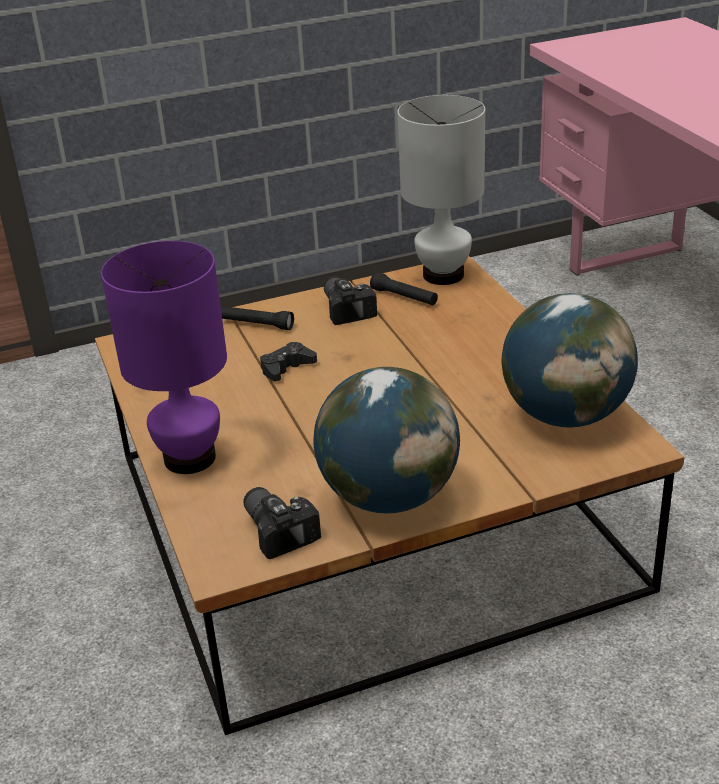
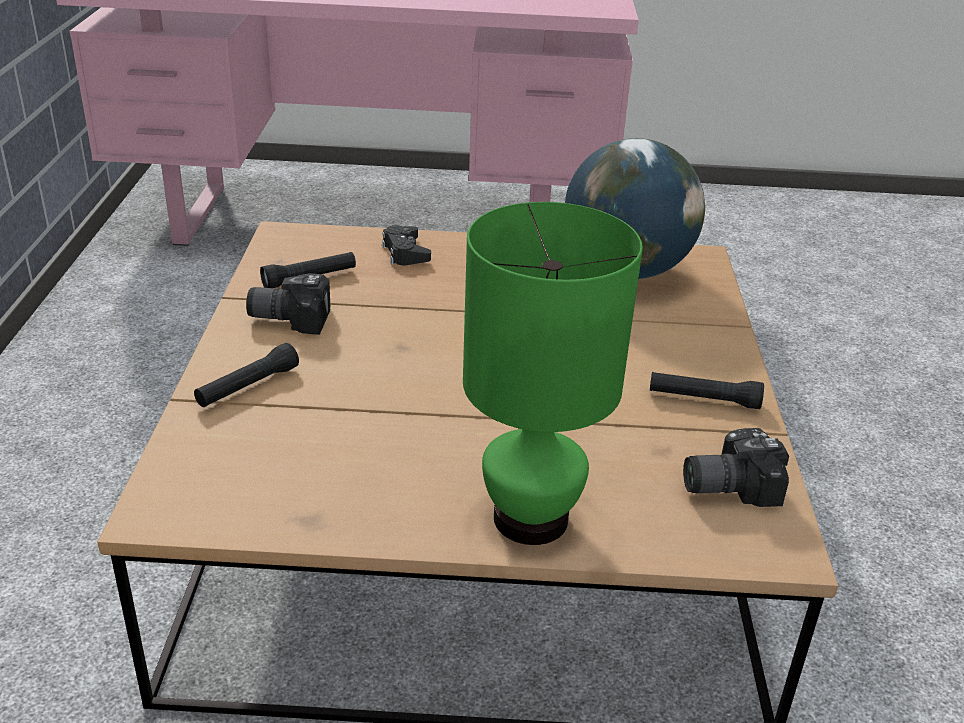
camera: 70 degrees left, 0 degrees up
purple table lamp [101,241,227,474] -> green table lamp [463,202,643,545]
black game controller [260,342,317,381] -> black game controller moved to [382,225,431,265]
globe [313,367,460,514] -> black flashlight [650,372,764,409]
white table lamp [397,95,485,285] -> none

